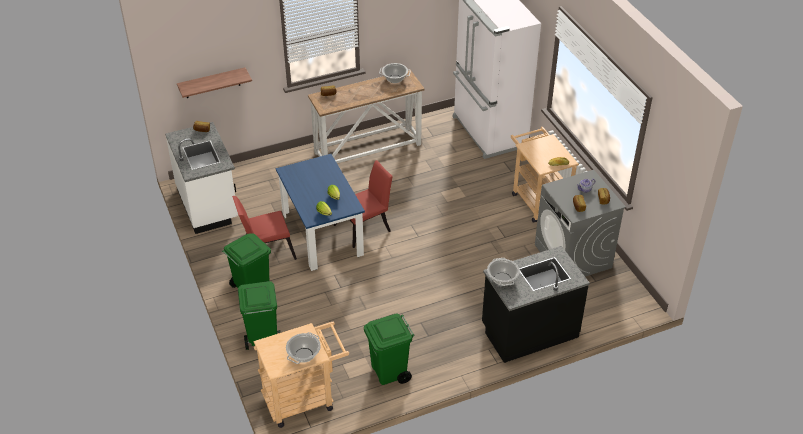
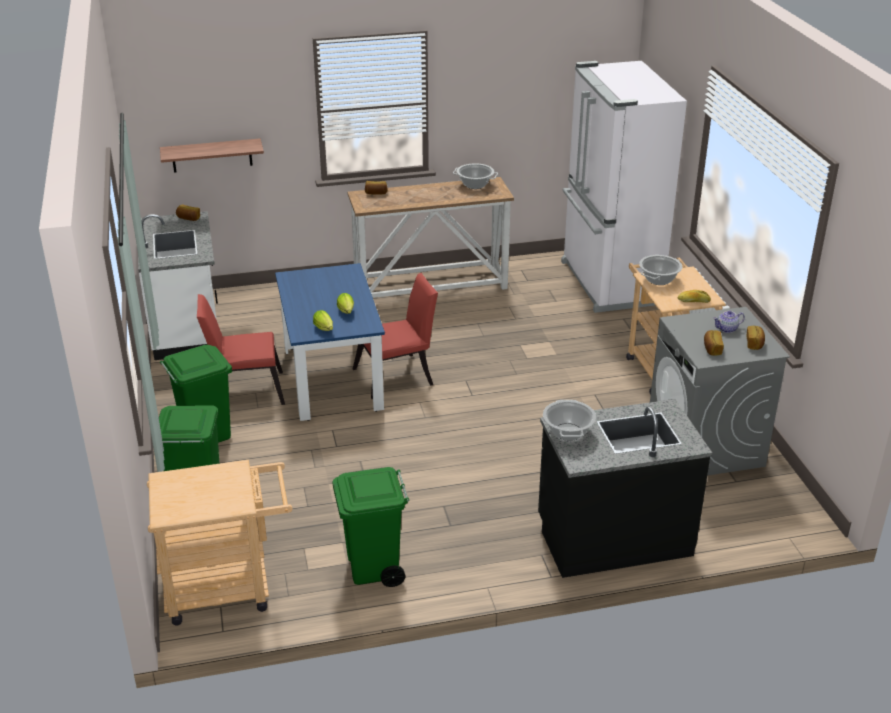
camera: 10 degrees right, 10 degrees down
cooking pot [286,332,321,364] -> cooking pot moved to [639,255,682,285]

